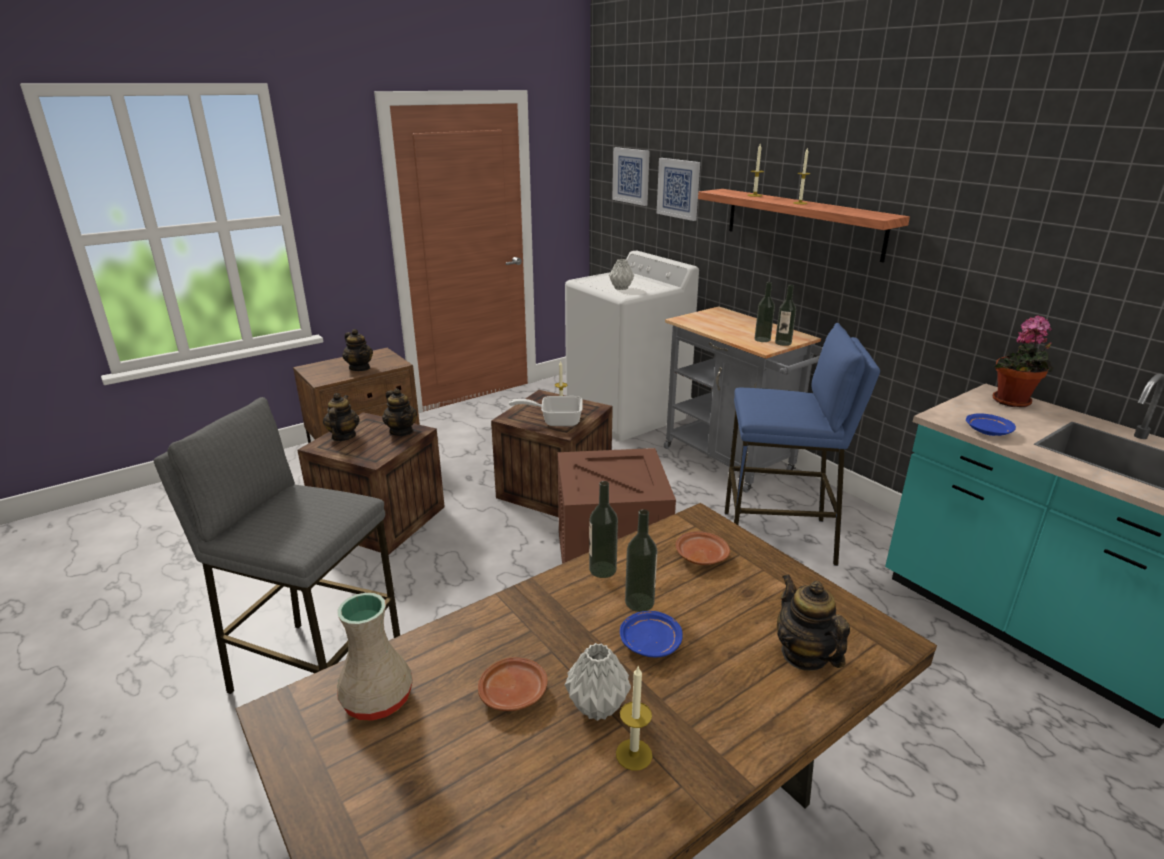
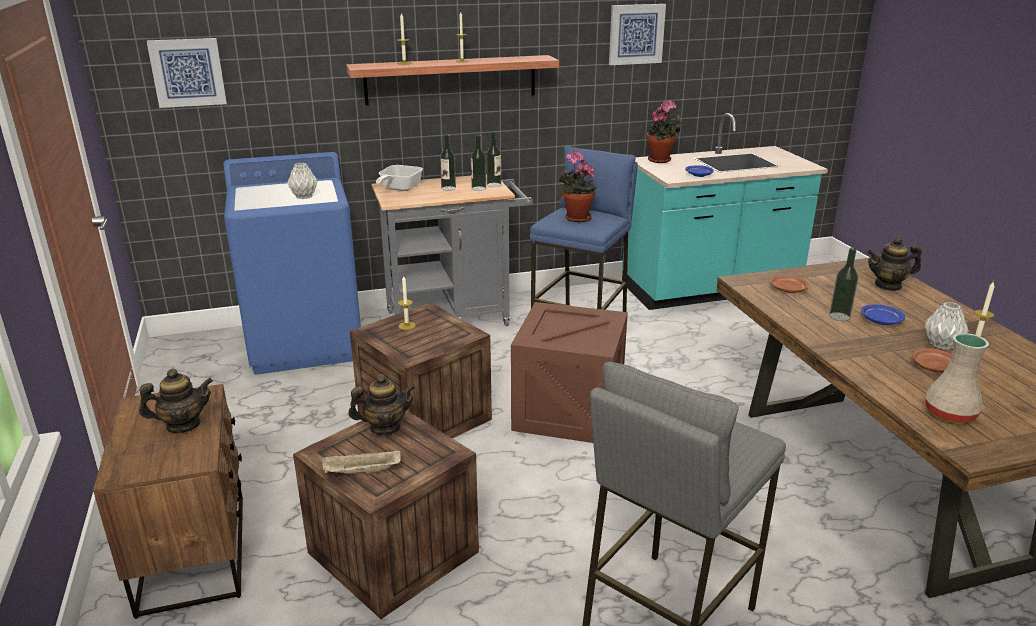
camera: 70 degrees left, 0 degrees up
teapot [323,393,360,441] -> beige tray [322,450,401,475]
frying pan [509,396,583,426] -> frying pan moved to [376,165,423,191]
white washing machine [565,251,699,441] -> blue washing machine [223,152,361,374]
bottle [589,481,618,578] -> bottle moved to [440,135,456,191]
picture [657,158,700,221] -> picture moved to [609,4,666,65]
none -> potted plant [557,151,596,222]

